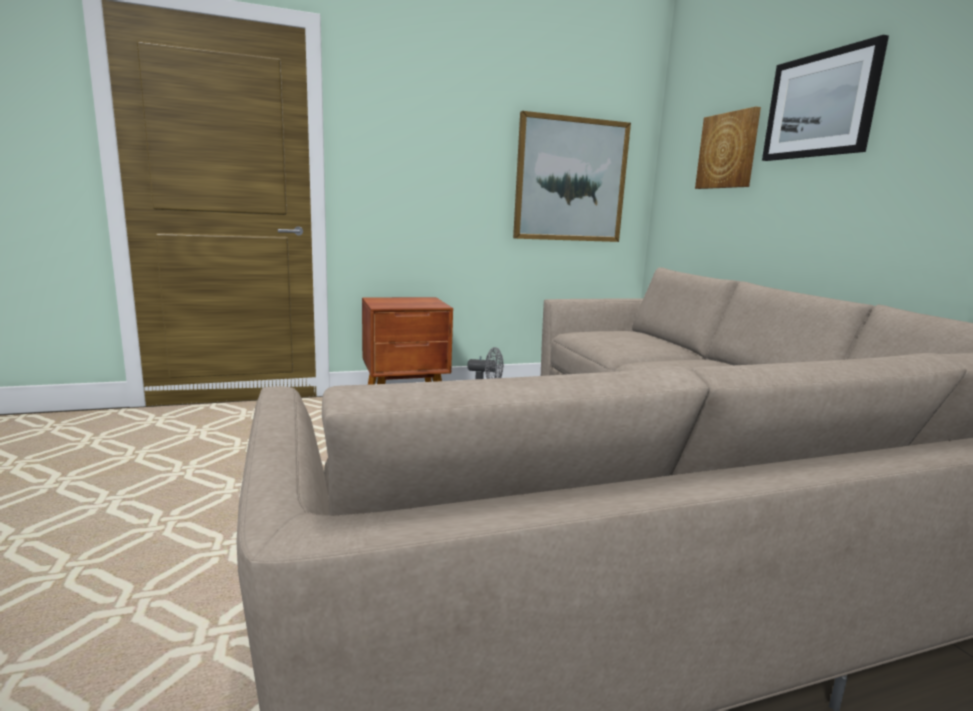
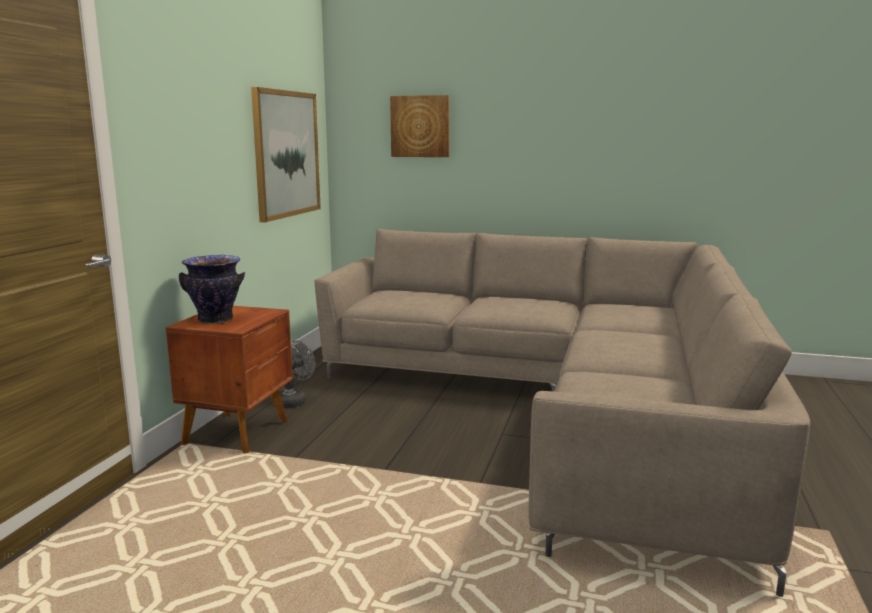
camera: 55 degrees left, 0 degrees up
picture [762,35,889,161] -> none
none -> vase [179,255,245,324]

